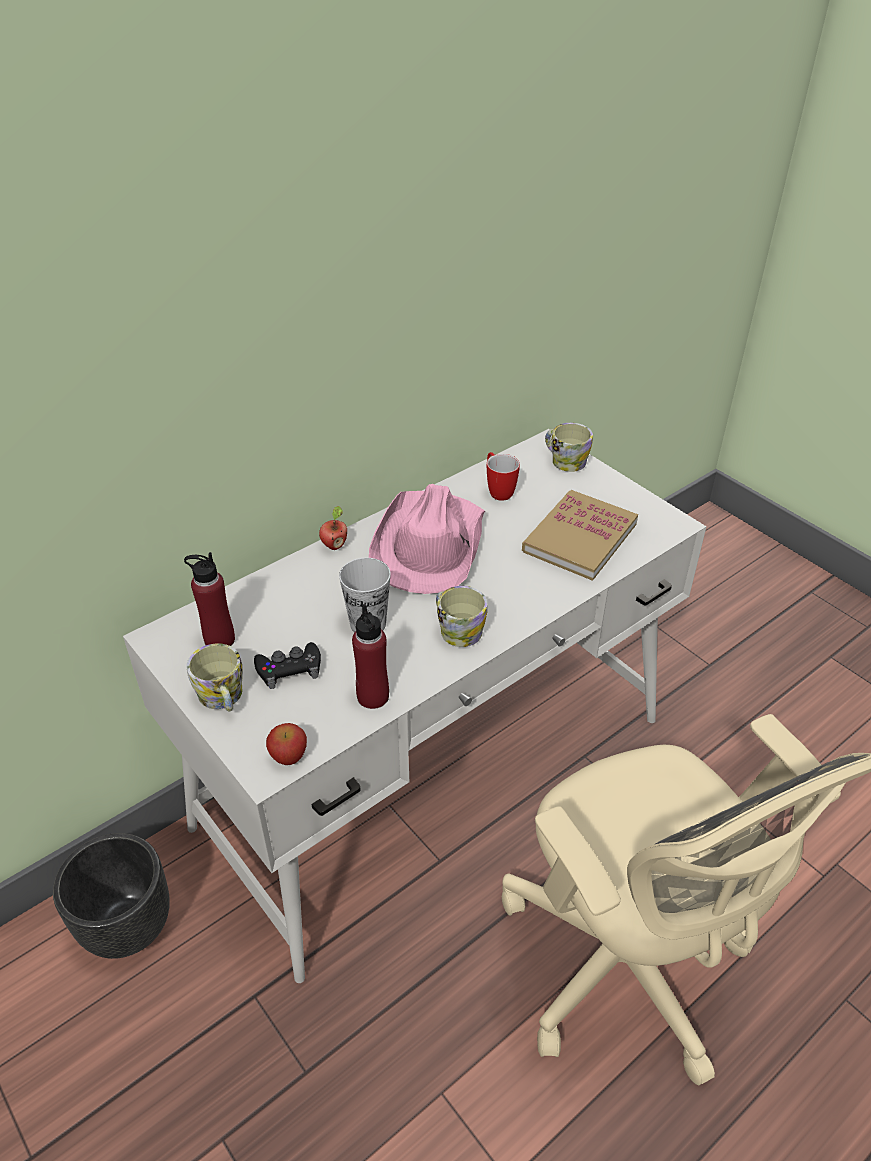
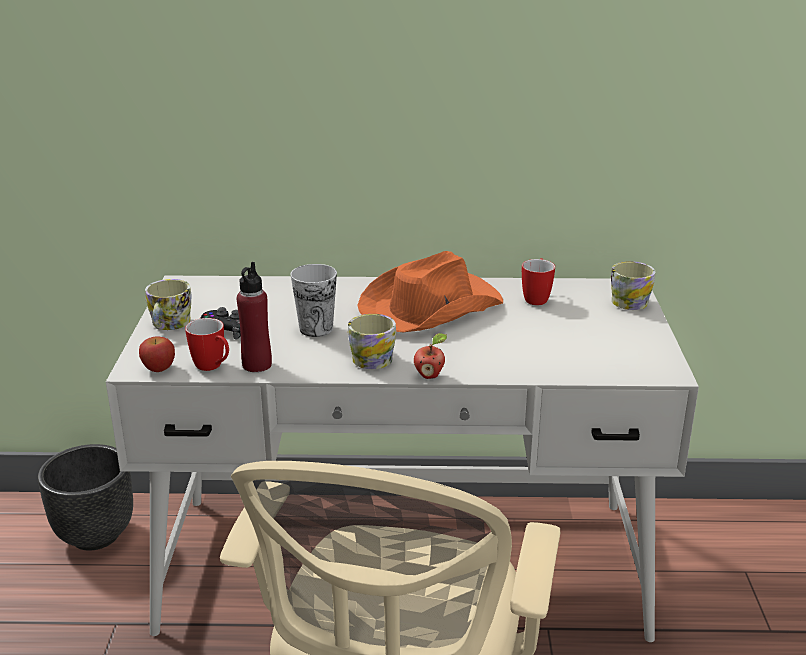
camera: 40 degrees right, 15 degrees down
red bottle [184,552,235,646] -> none
apple [319,506,347,550] -> apple moved to [414,333,447,379]
pink hat [369,484,485,594] -> orange hat [357,251,503,332]
book [522,490,638,581] -> none
none -> mug [185,318,229,371]

